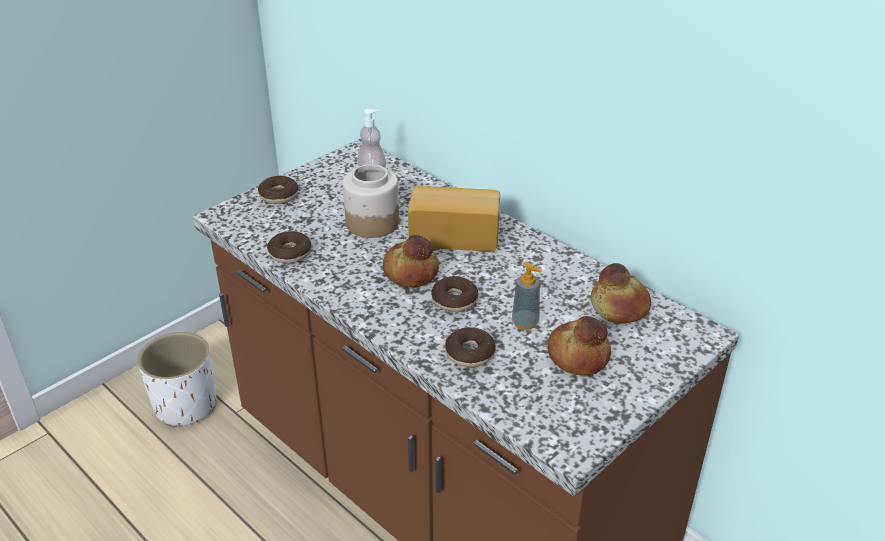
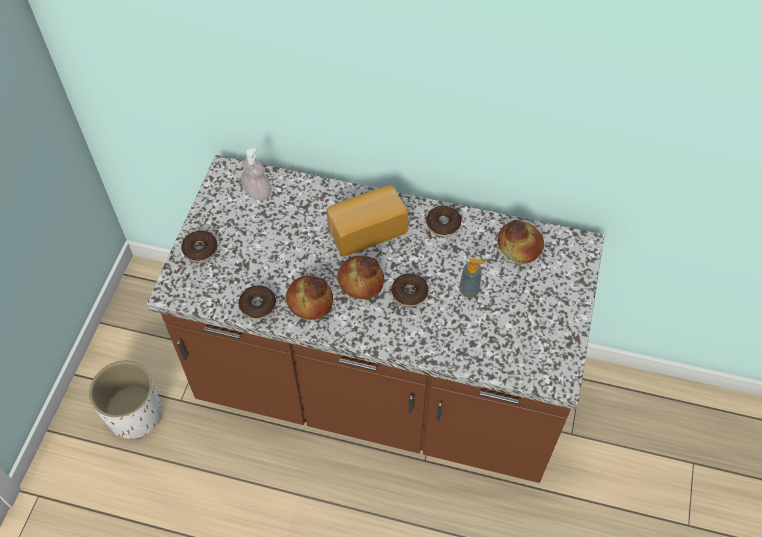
camera: 30 degrees left, 20 degrees up
jar [343,164,399,238] -> none
donut [445,327,496,368] -> donut moved to [426,206,461,237]
bread [547,316,611,376] -> bread moved to [286,275,333,320]

